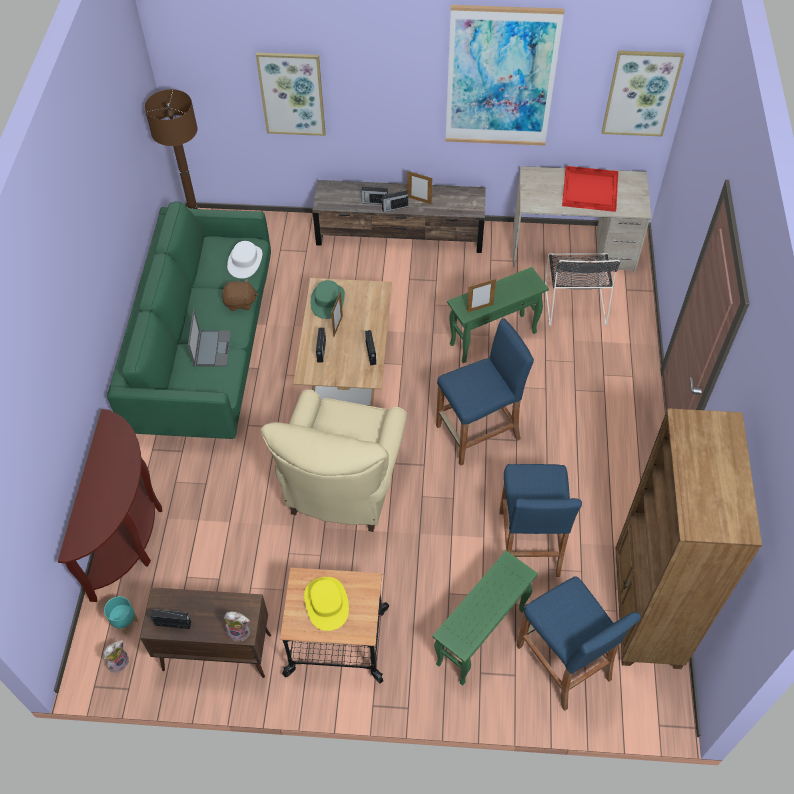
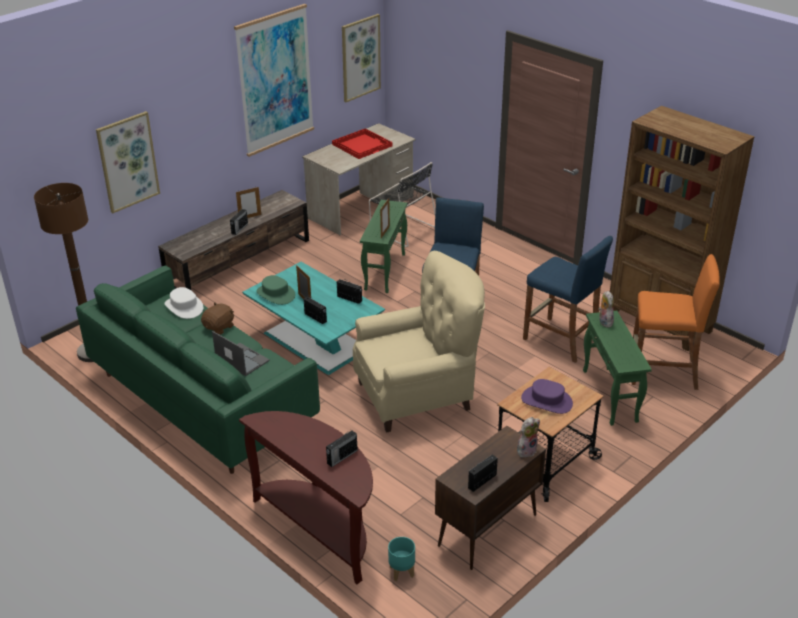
camera: 50 degrees left, 20 degrees down
plush toy [103,640,129,673] -> plush toy moved to [598,291,614,327]
beige armchair [261,390,407,532] -> beige armchair turned 75 degrees counterclockwise [353,251,485,433]
brown coffee table [293,278,392,406] -> turquoise coffee table [242,262,385,375]
yellow hat [304,577,349,631] -> purple hat [521,379,573,414]
radio [360,186,388,205] -> radio moved to [326,429,358,467]
blue stool [516,577,641,711] -> orange stool [632,254,720,390]

